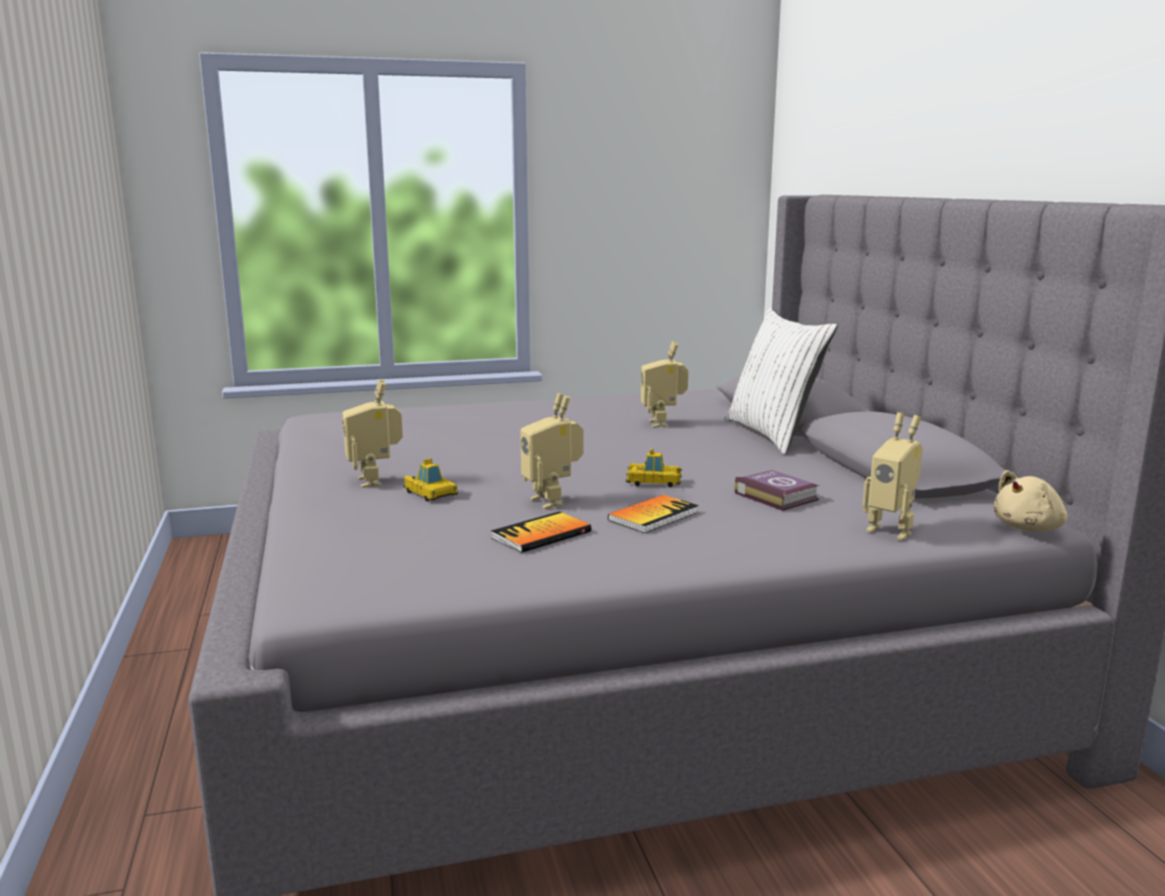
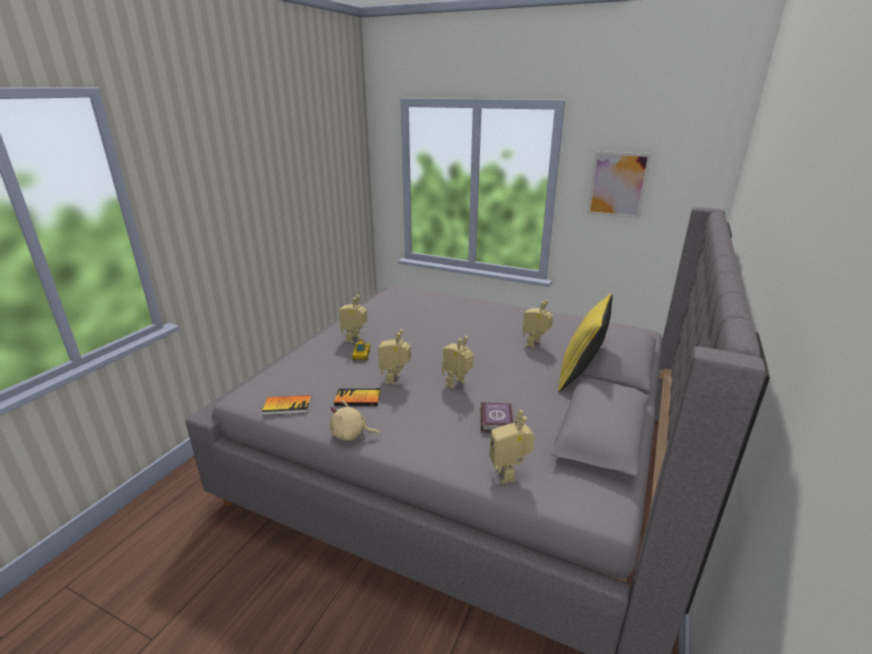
camera: 40 degrees right, 10 degrees up
book [608,495,699,533] -> book moved to [262,395,311,415]
toy car [626,448,682,487] -> toy robot [442,336,474,389]
white pillow [725,308,838,455] -> yellow pillow [558,294,613,392]
beige plush toy [993,470,1067,532] -> beige plush toy moved to [330,400,381,441]
none -> picture [587,151,651,219]

